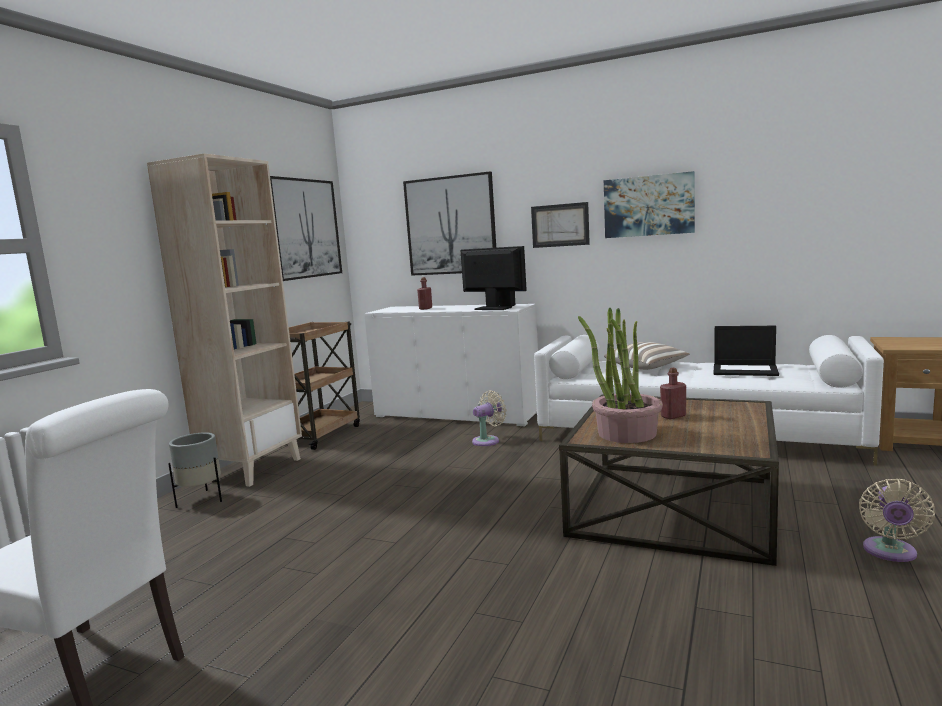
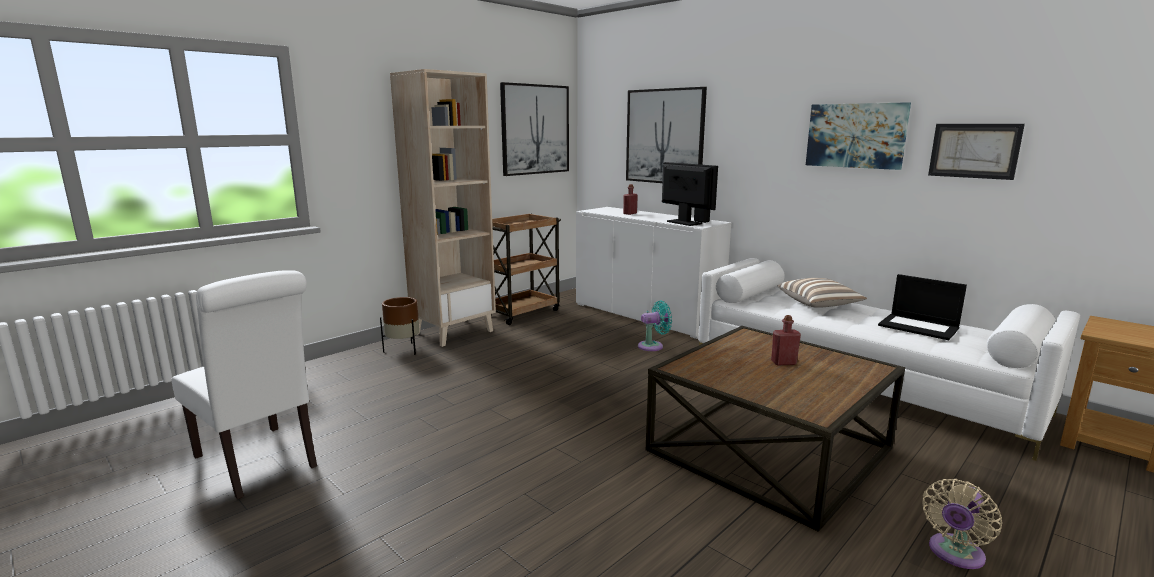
camera: 20 degrees right, 5 degrees up
grey planter [168,432,222,508] -> brown planter [380,297,420,355]
beige fan [472,390,507,446] -> turquoise fan [638,300,672,351]
picture [531,202,590,248] -> picture moved to [928,124,1025,180]
potted plant [578,308,663,443] -> none

